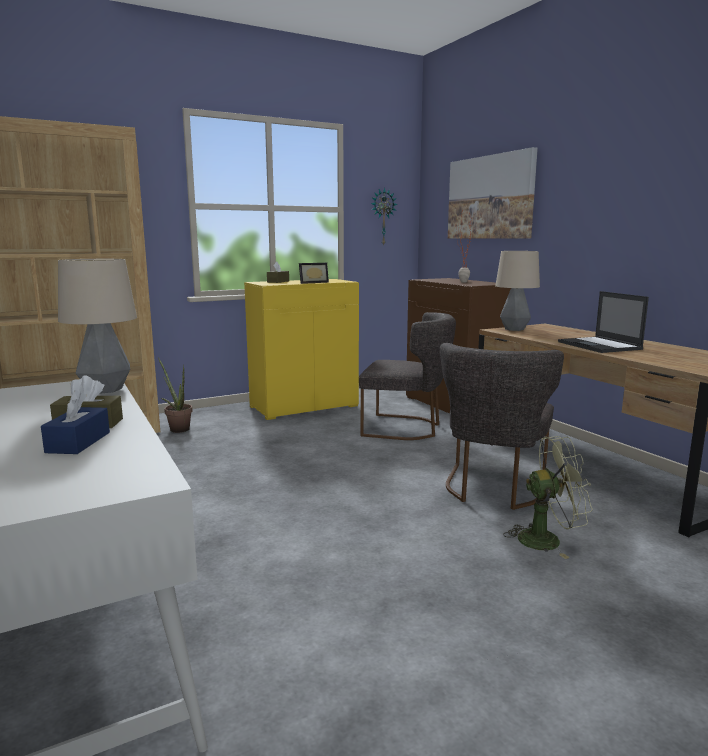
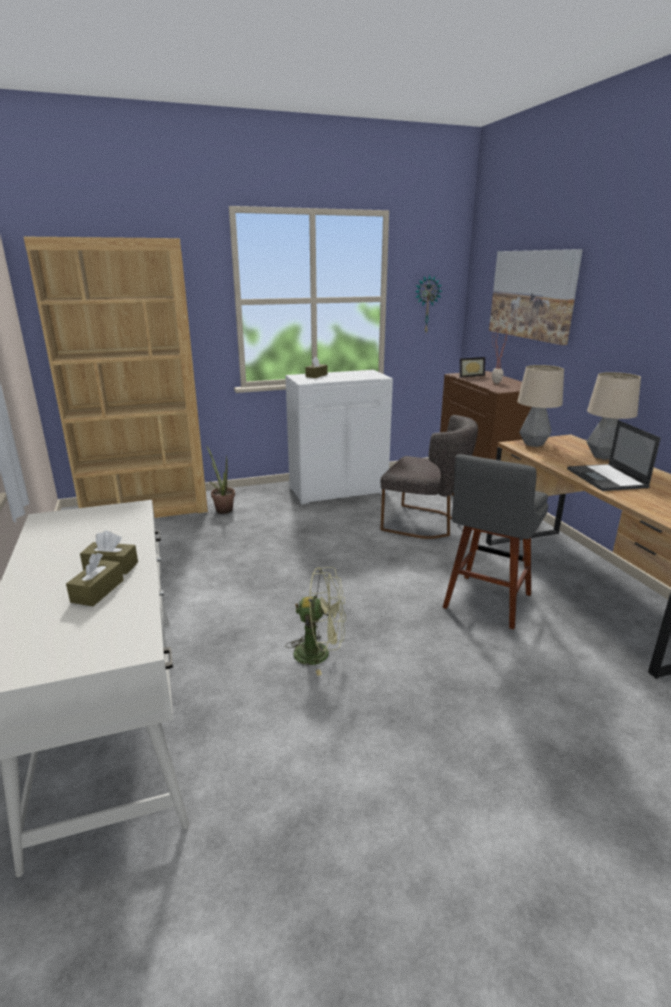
camera: 10 degrees right, 10 degrees up
blue tissue box [41,390,110,454] -> brown tissue box [66,553,123,606]
table lamp [58,259,137,394] -> table lamp moved to [586,372,641,460]
yellow cabinet [244,279,359,420] -> white cabinet [285,370,393,505]
picture frame [299,263,329,284] -> picture frame moved to [460,357,485,378]
grey chair [440,343,564,510] -> grey stool [443,454,548,630]
green fan [503,436,593,559] -> green fan moved to [285,567,346,676]

